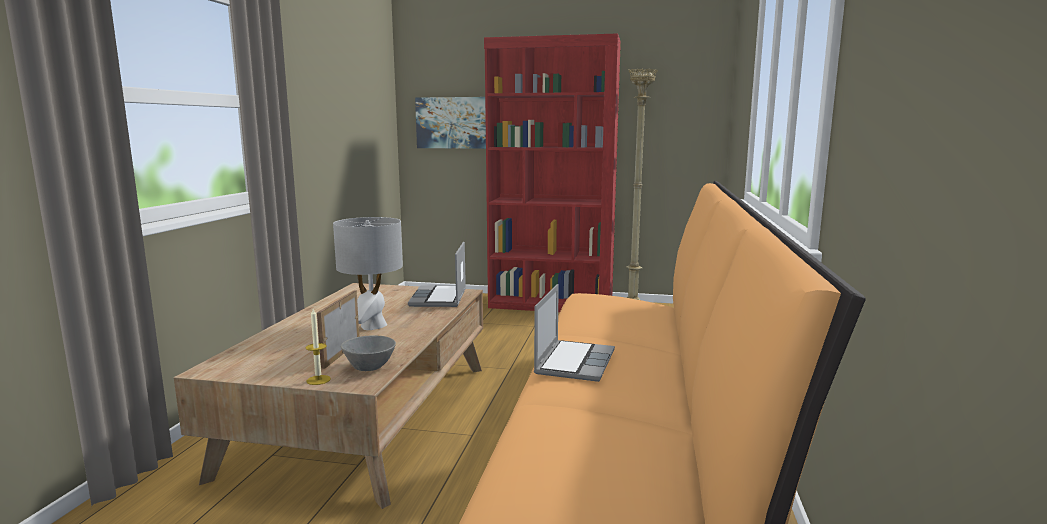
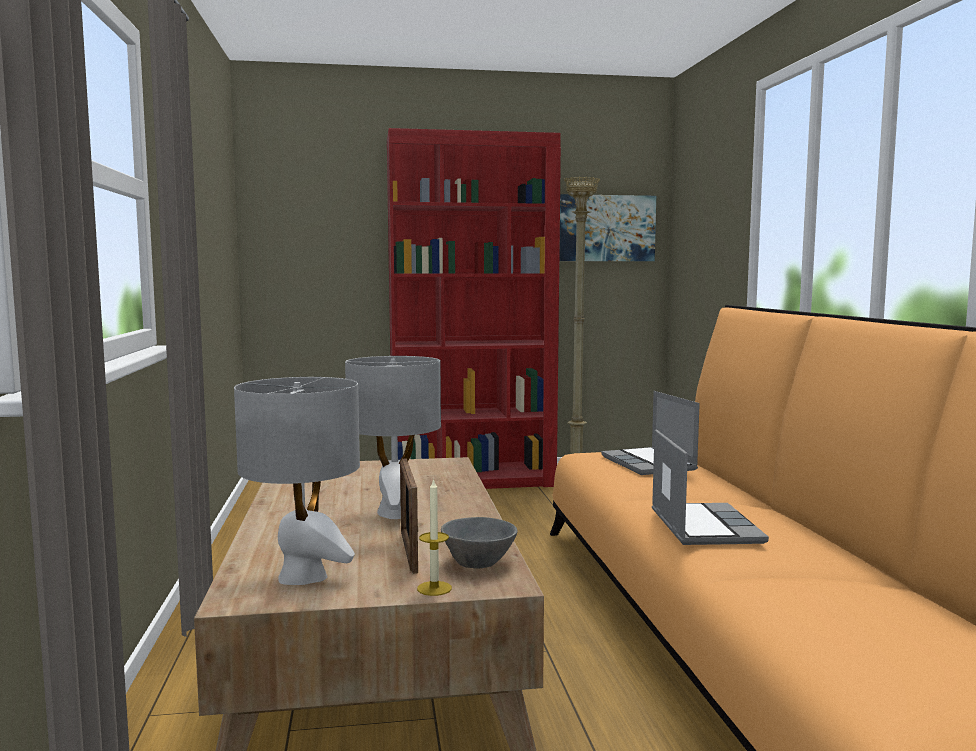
camera: 20 degrees left, 5 degrees down
laptop [408,242,466,307] -> laptop moved to [601,391,700,475]
picture [415,97,486,149] -> picture moved to [559,194,656,261]
none -> grey table lamp [234,377,360,585]

